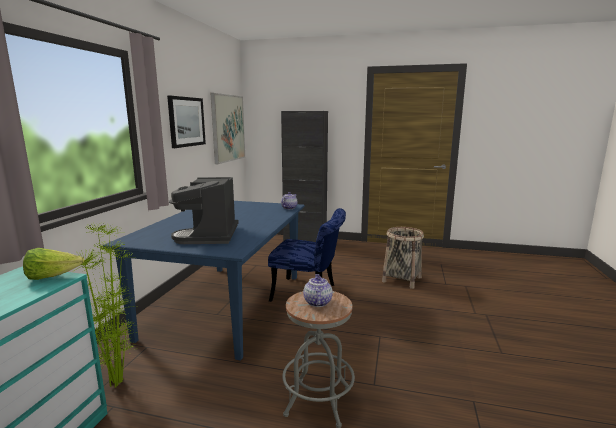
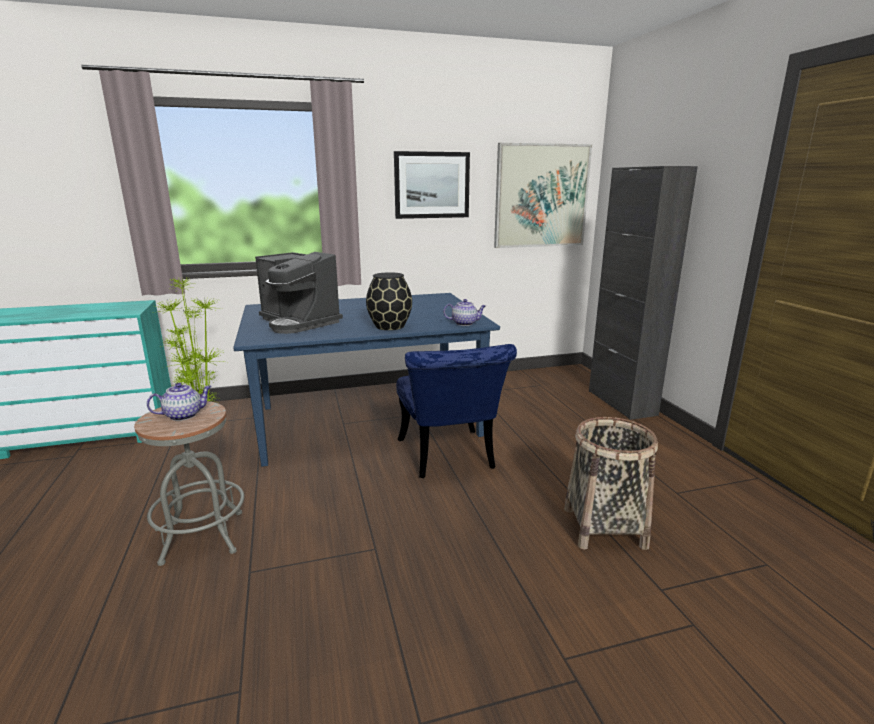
camera: 60 degrees right, 5 degrees up
lettuce [23,248,84,280] -> none
coffee machine [169,177,239,244] -> coffee machine turned 105 degrees counterclockwise [255,252,343,334]
none -> black vase [366,272,412,330]

